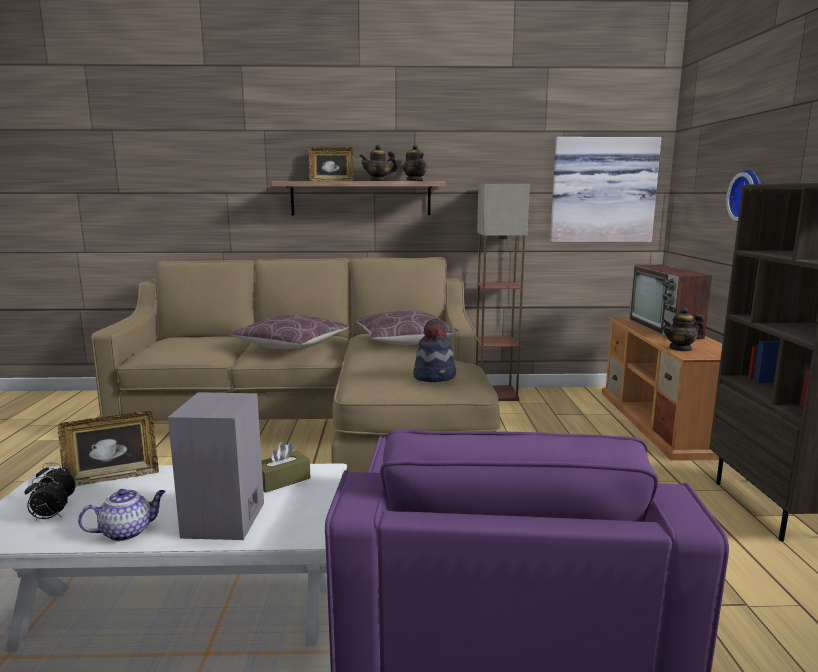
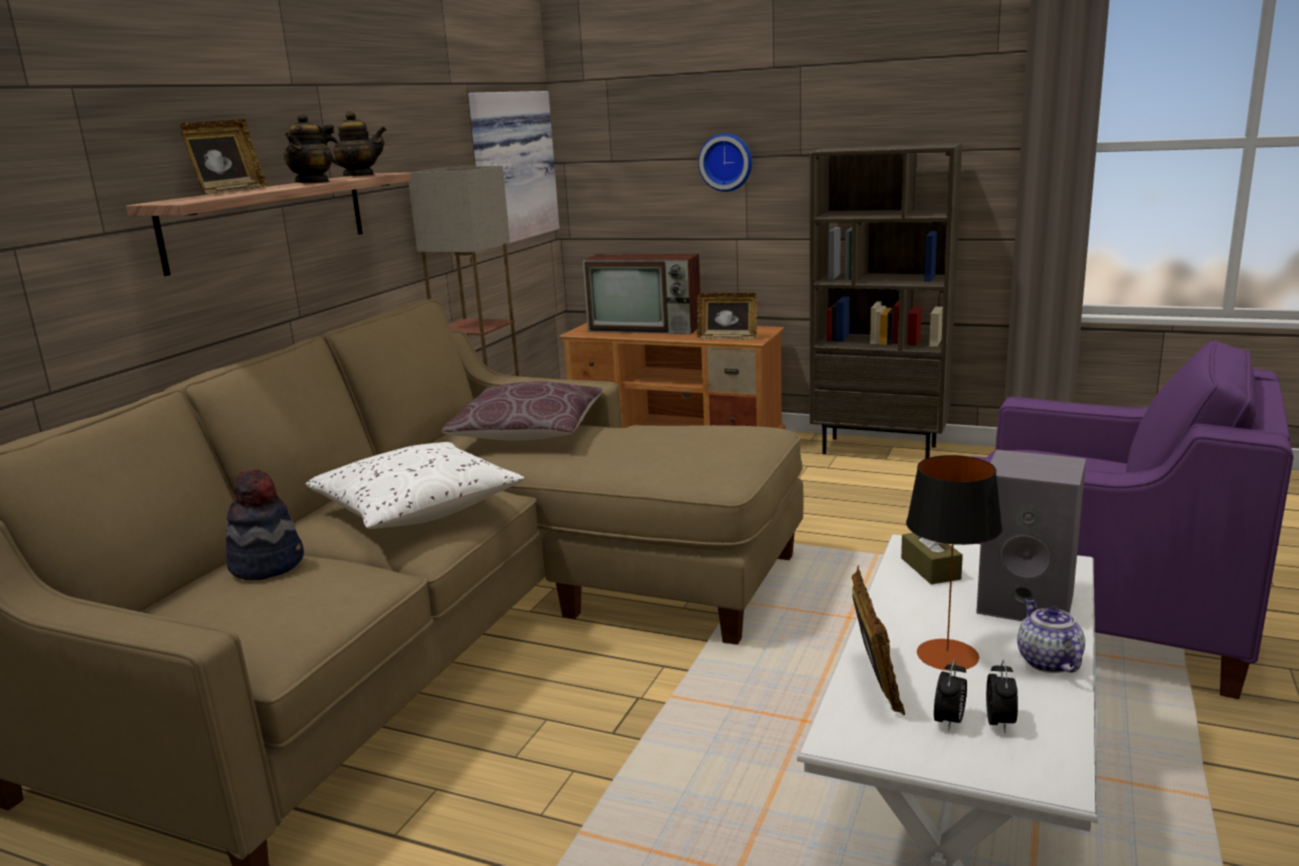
camera: 65 degrees left, 5 degrees up
brown pillow [230,315,349,349] -> white pillow [305,442,524,529]
hat [413,318,456,382] -> hat moved to [226,469,304,580]
teapot [662,307,704,351] -> picture frame [697,293,757,340]
none -> table lamp [906,455,1002,671]

